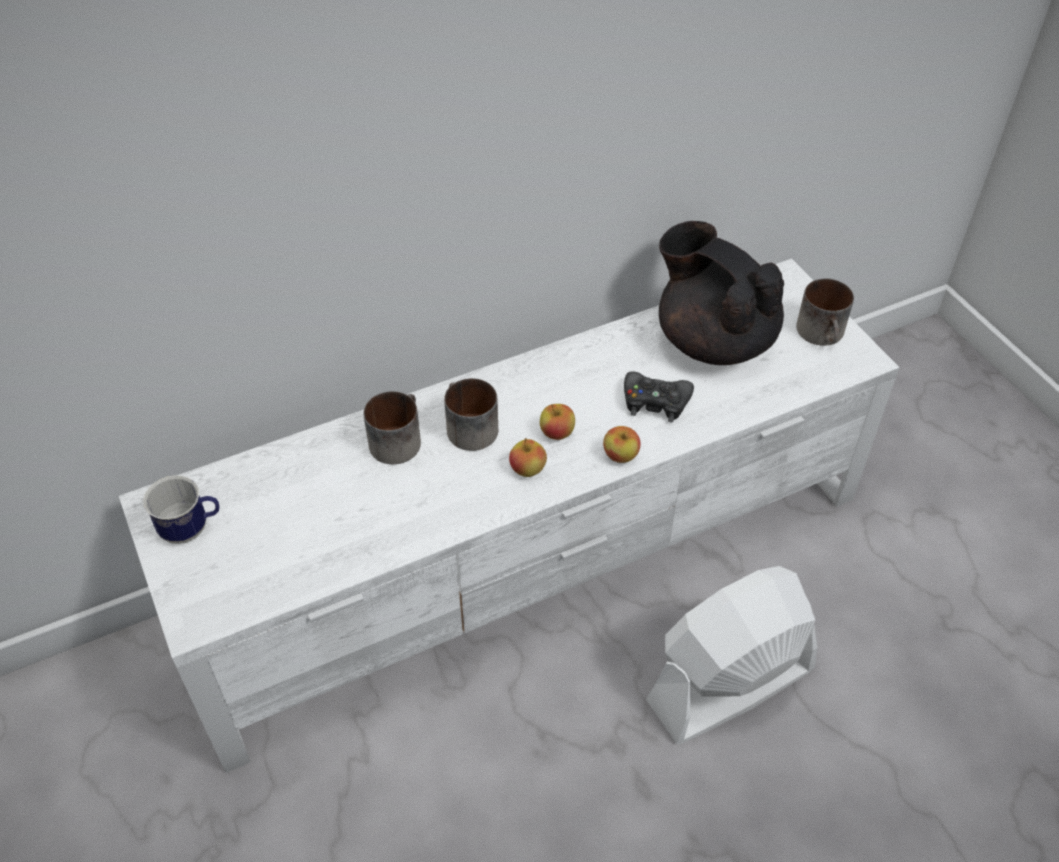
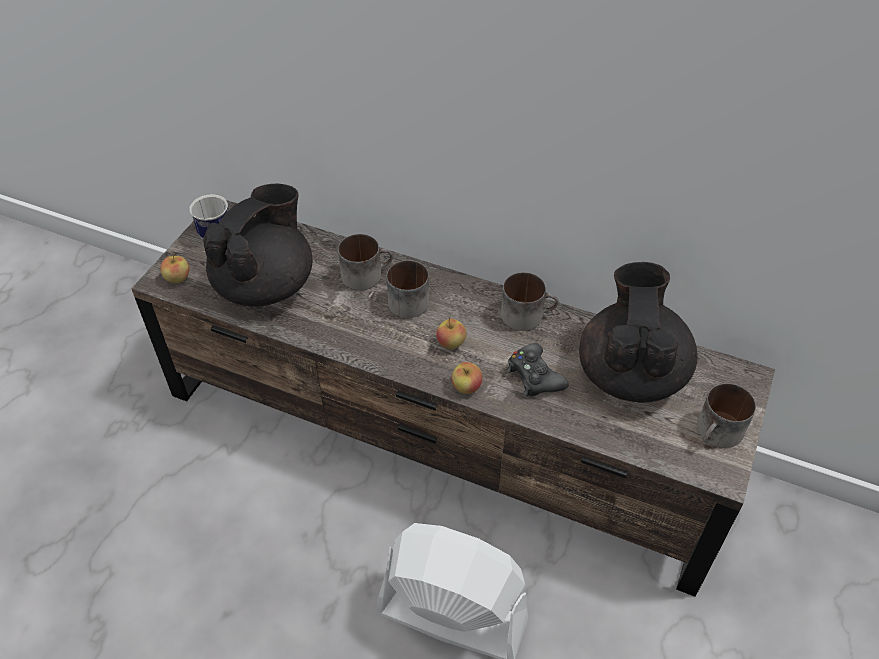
camera: 50 degrees right, 0 degrees up
white tv stand [119,259,899,773] -> brown tv stand [131,200,775,597]
apple [509,438,547,477] -> apple moved to [160,253,190,283]
none -> black teapot [203,184,312,307]
none -> mug [501,272,559,331]

